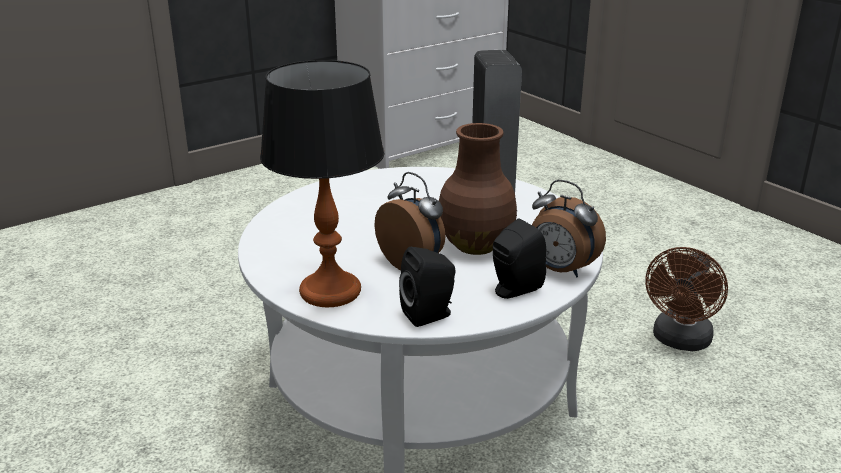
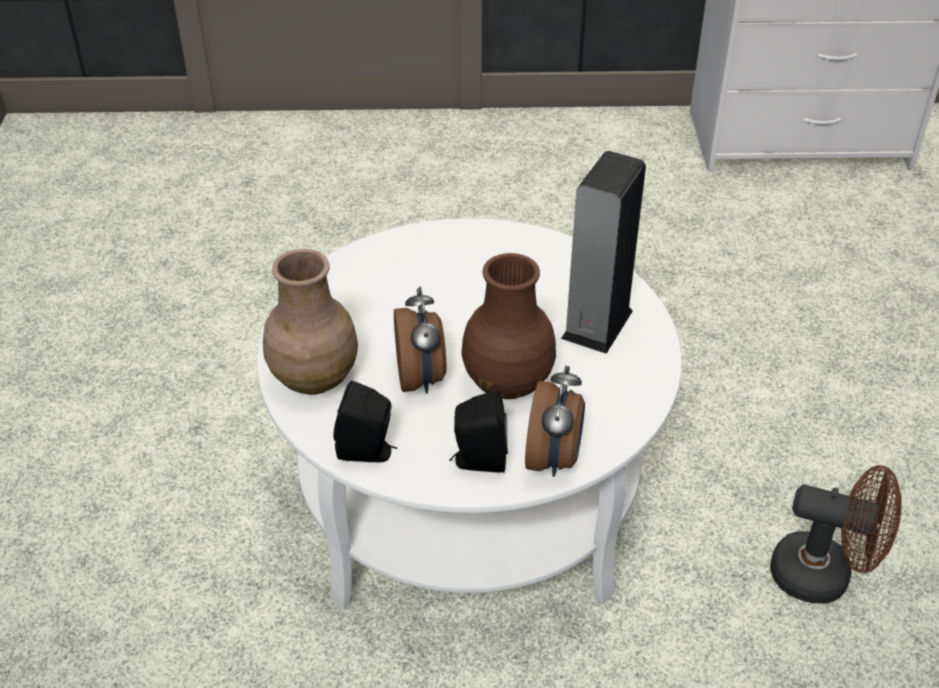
camera: 35 degrees right, 15 degrees up
table lamp [260,60,385,307] -> brown vase [263,249,358,395]
alarm clock [532,180,606,277] -> alarm clock turned 150 degrees counterclockwise [525,365,585,477]
brown fan [645,247,728,351] -> brown fan turned 135 degrees counterclockwise [770,465,902,603]

